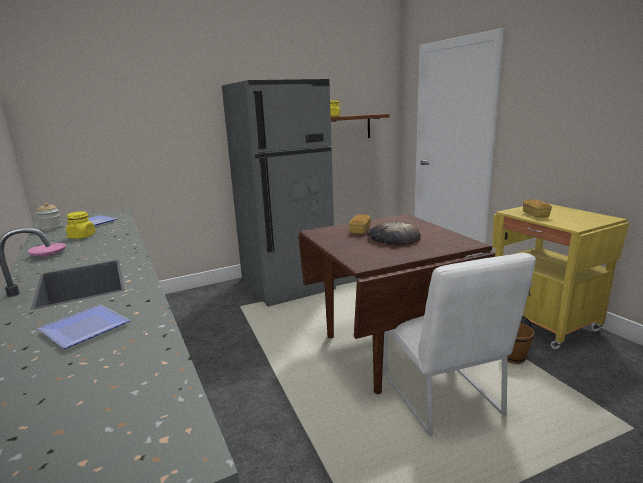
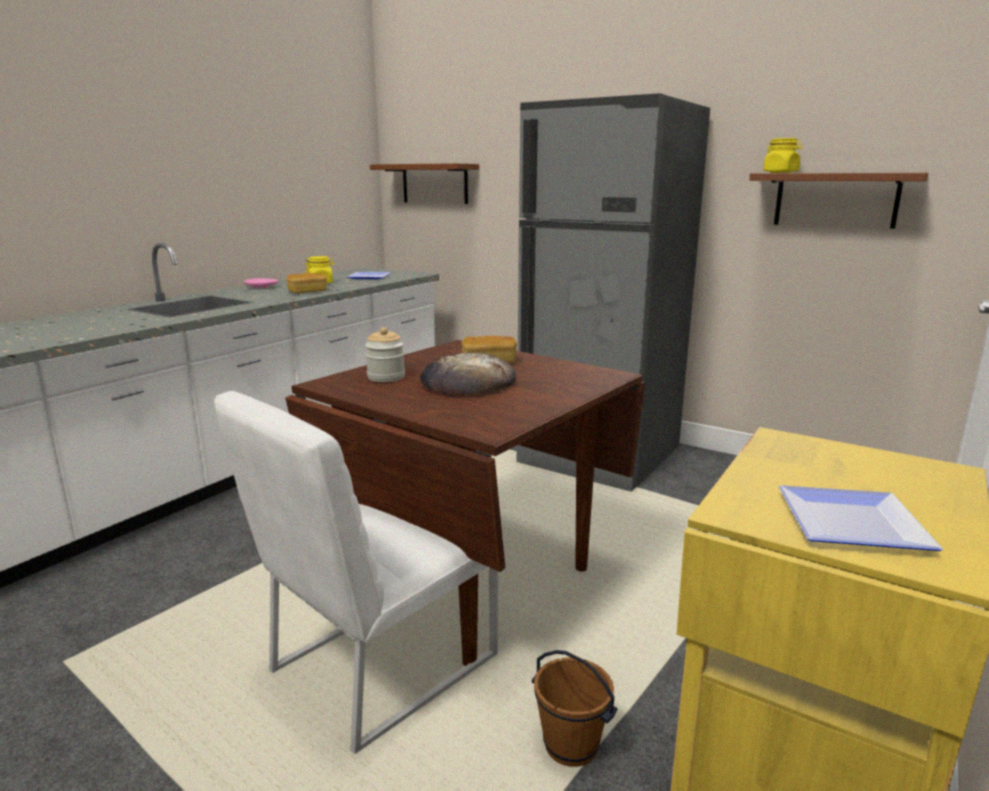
camera: 60 degrees right, 0 degrees up
jar [37,203,63,231] -> jar moved to [365,327,405,382]
plate [38,305,130,349] -> plate moved to [779,485,943,551]
bread [523,199,552,218] -> bread moved to [286,273,327,293]
none -> brown shelf [370,163,479,204]

